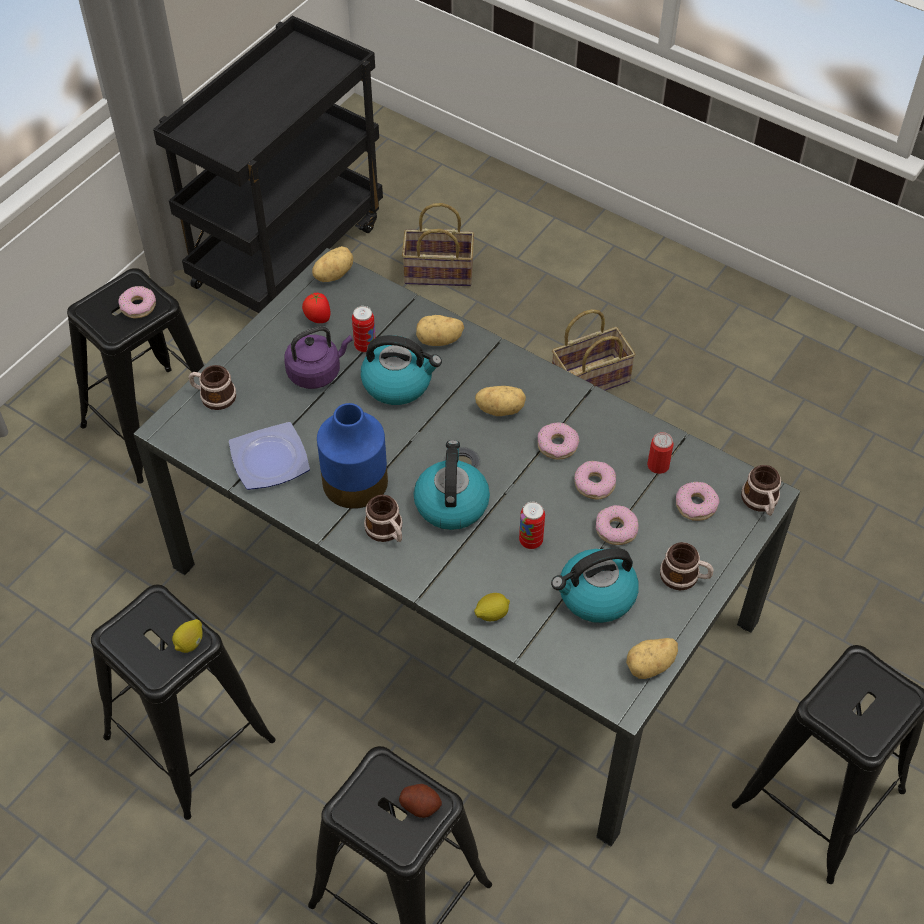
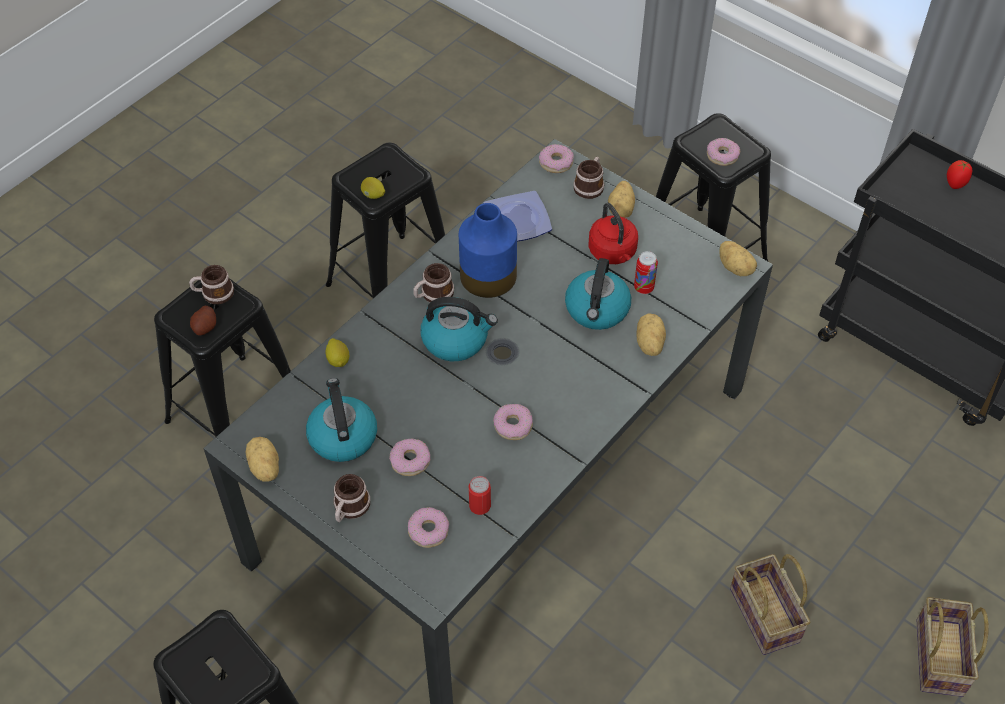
camera: 95 degrees right, 0 degrees up
purple kettle [284,326,353,389] -> red kettle [589,203,638,264]
tomato [302,293,331,323] -> tomato moved to [947,160,972,189]
basket [402,203,474,286] -> basket moved to [917,597,989,697]
potato [475,386,526,416] -> potato moved to [608,181,635,218]
can [519,502,545,549] -> none
donut [574,461,616,500] -> donut moved to [539,144,574,173]
mug [741,465,781,516] -> mug moved to [189,265,234,304]

